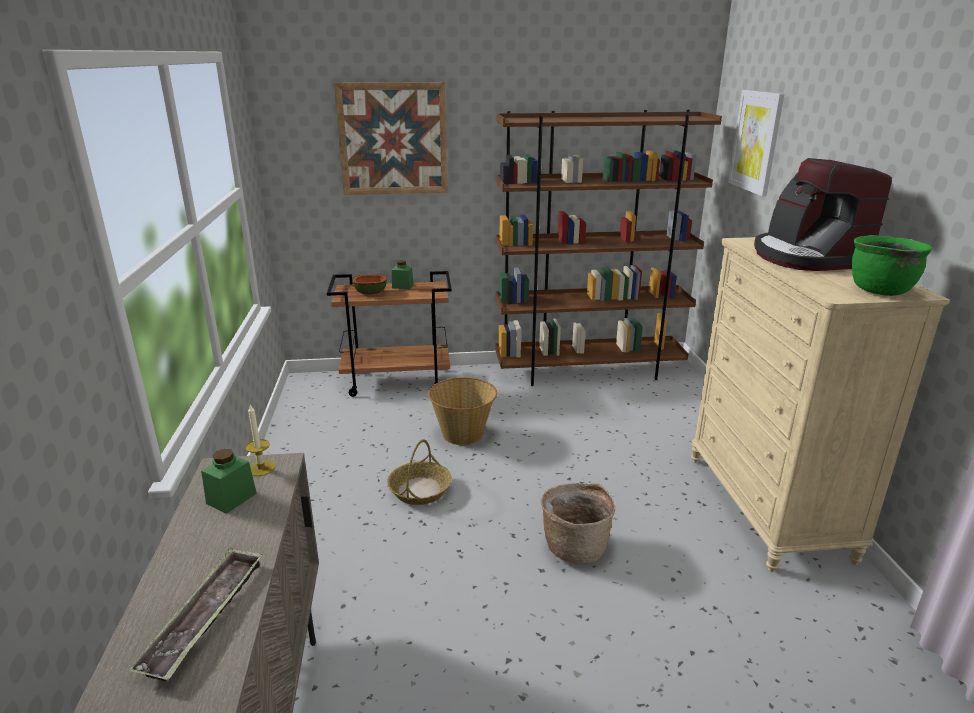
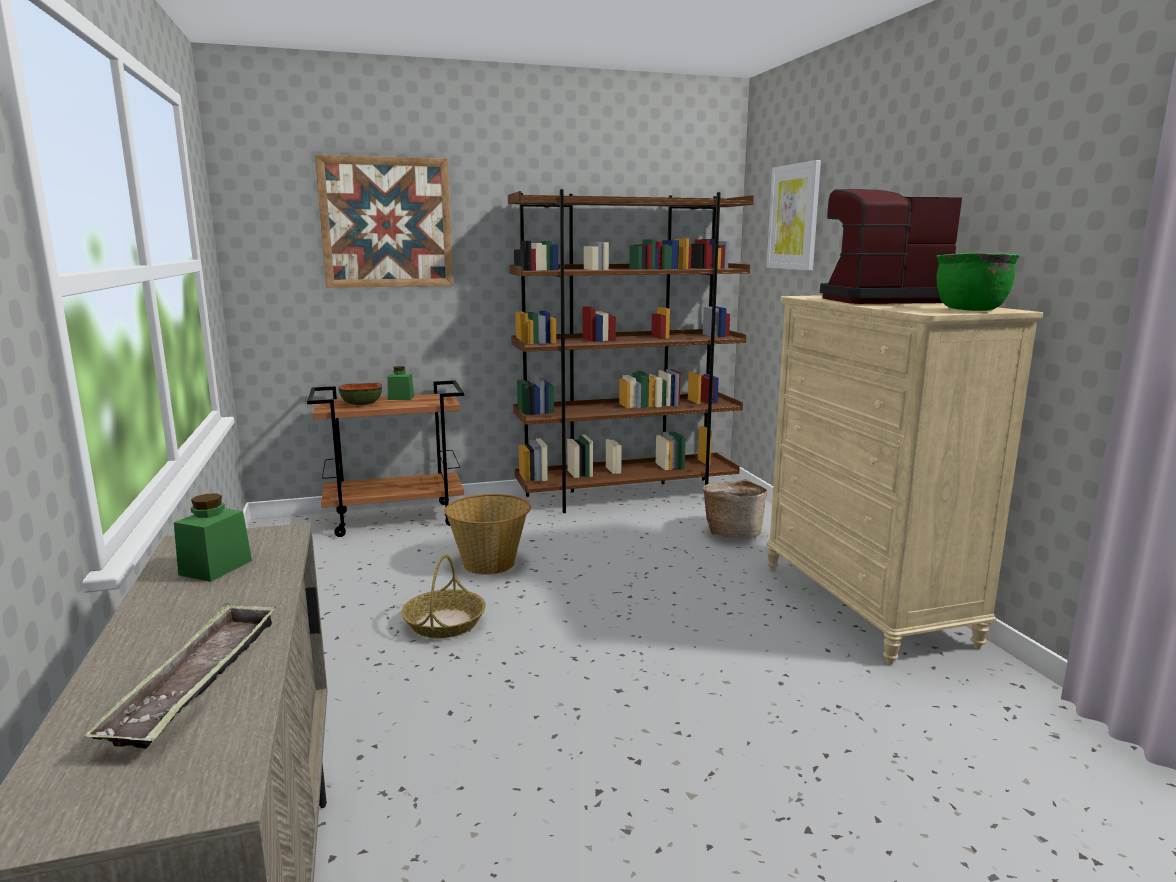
camera: 10 degrees left, 10 degrees down
candle [245,404,275,476] -> none
basket [540,483,615,564] -> basket moved to [703,479,768,539]
coffee machine [754,158,892,271] -> coffee machine turned 105 degrees clockwise [820,189,962,304]

